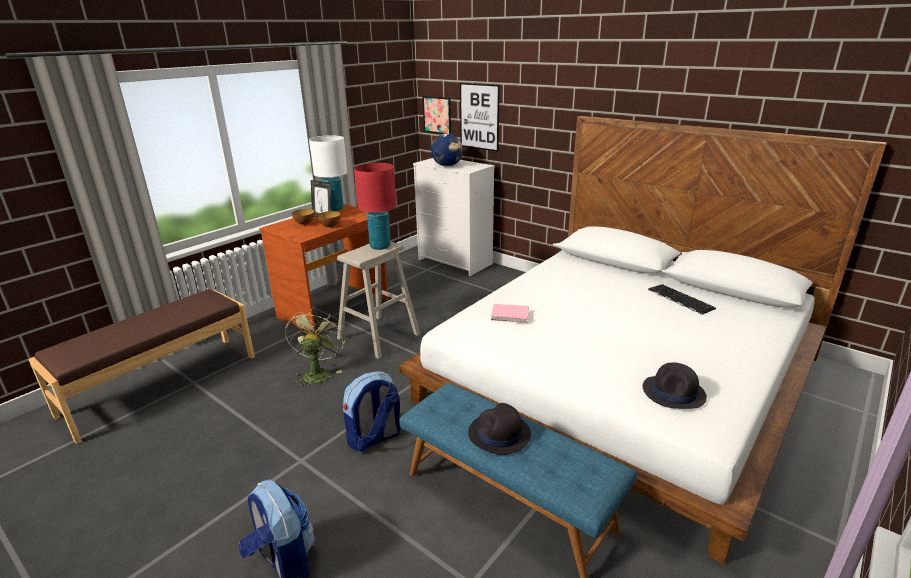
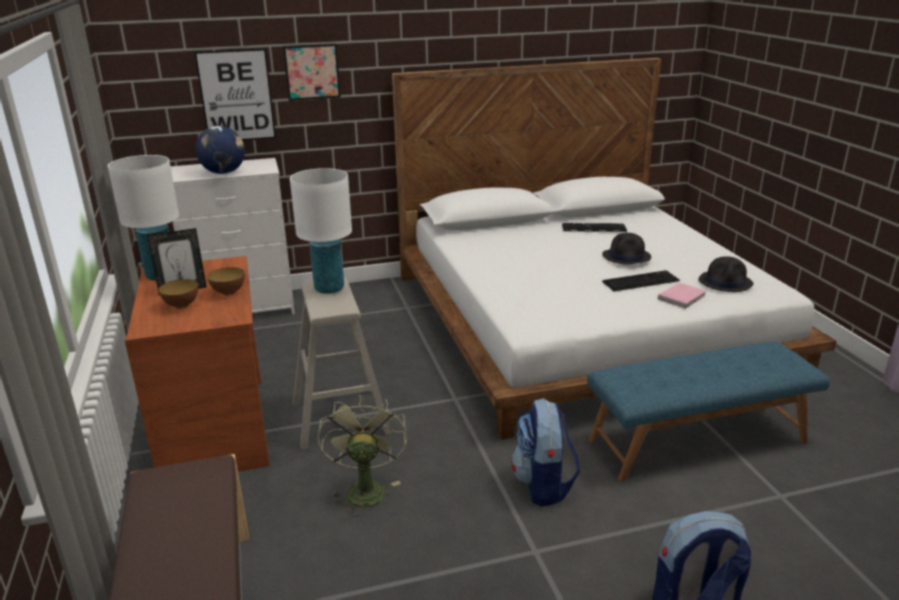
camera: 55 degrees left, 0 degrees up
green fan [285,308,346,389] -> green fan turned 45 degrees clockwise [318,395,408,517]
red table lamp [354,163,396,250] -> white table lamp [290,168,352,294]
picture [422,96,451,134] -> picture moved to [283,44,341,101]
black hat [468,403,531,455] -> black hat moved to [602,233,651,265]
pink book [491,304,529,323] -> pink book moved to [658,282,707,309]
none -> keyboard [602,270,680,291]

